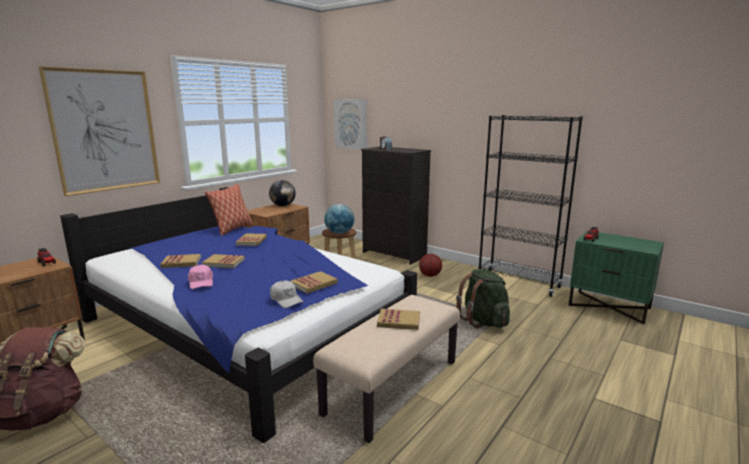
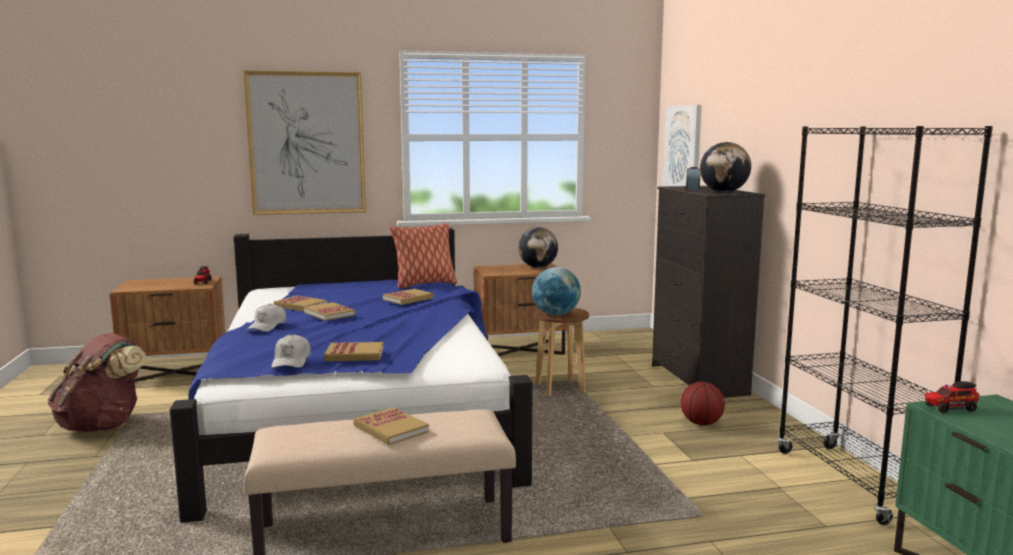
camera: 40 degrees right, 5 degrees down
pink cap [188,264,213,289] -> white cap [246,303,286,332]
green backpack [456,269,510,328] -> none
none -> globe [700,142,751,192]

